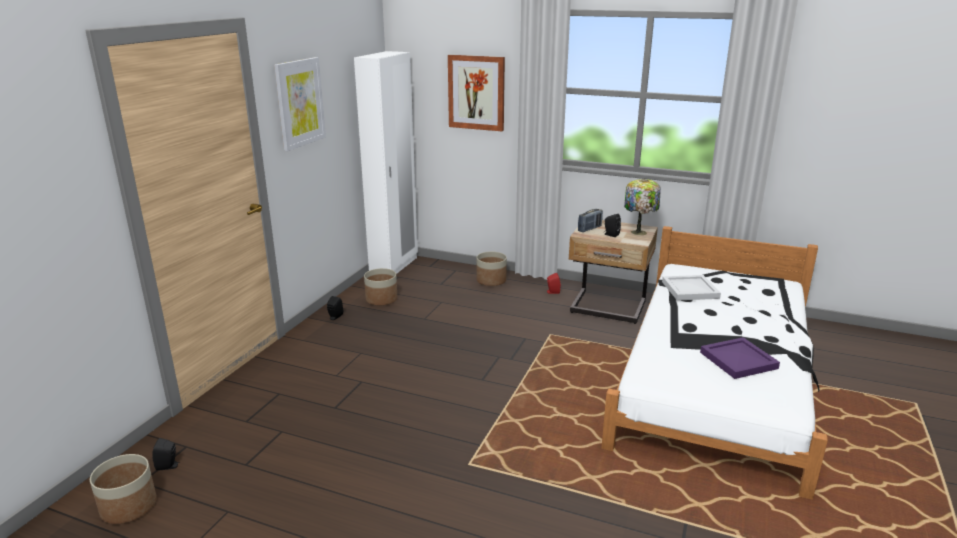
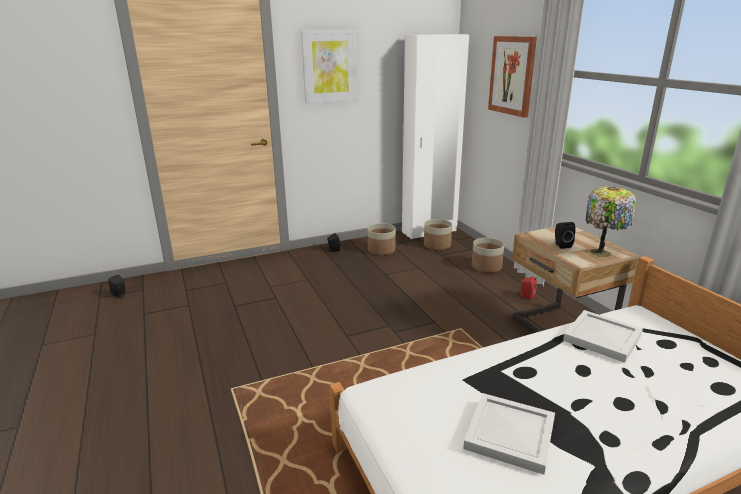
camera: 45 degrees right, 0 degrees up
planter [90,454,157,524] -> planter moved to [424,219,452,250]
radio [578,209,603,232] -> none
purple tray [700,337,780,379] -> white tray [463,393,555,475]

